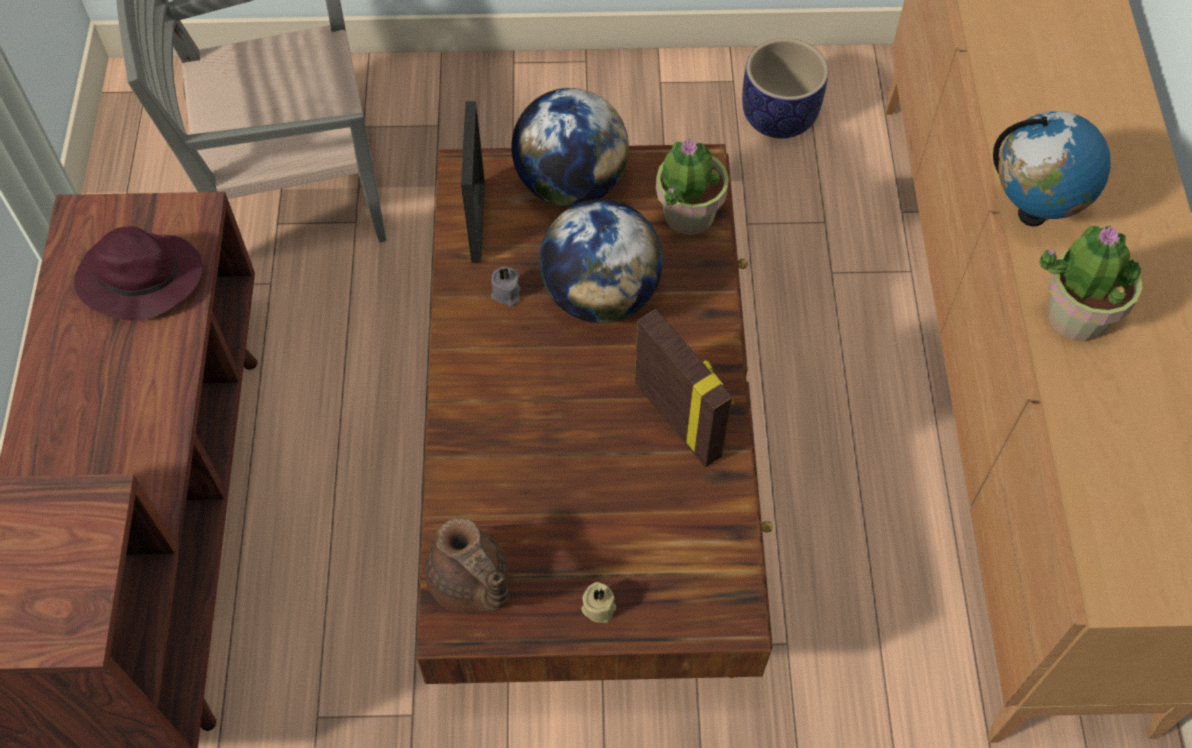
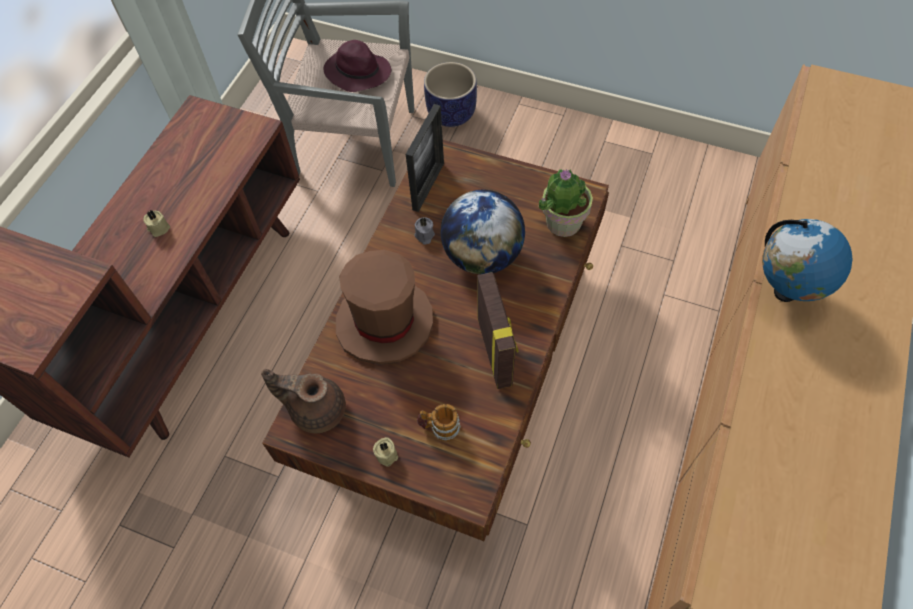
camera: 25 degrees right, 0 degrees up
purple hat [74,227,202,321] -> purple hat moved to [324,40,391,92]
brown teapot [425,518,509,613] -> brown teapot turned 120 degrees clockwise [261,369,346,434]
globe [511,88,629,207] -> none
planter [742,38,828,139] -> planter moved to [424,62,477,127]
potted plant [1039,224,1142,342] -> none
none -> beige candle [143,210,170,237]
none -> brown hat [336,250,433,365]
none -> mug [417,404,461,441]

